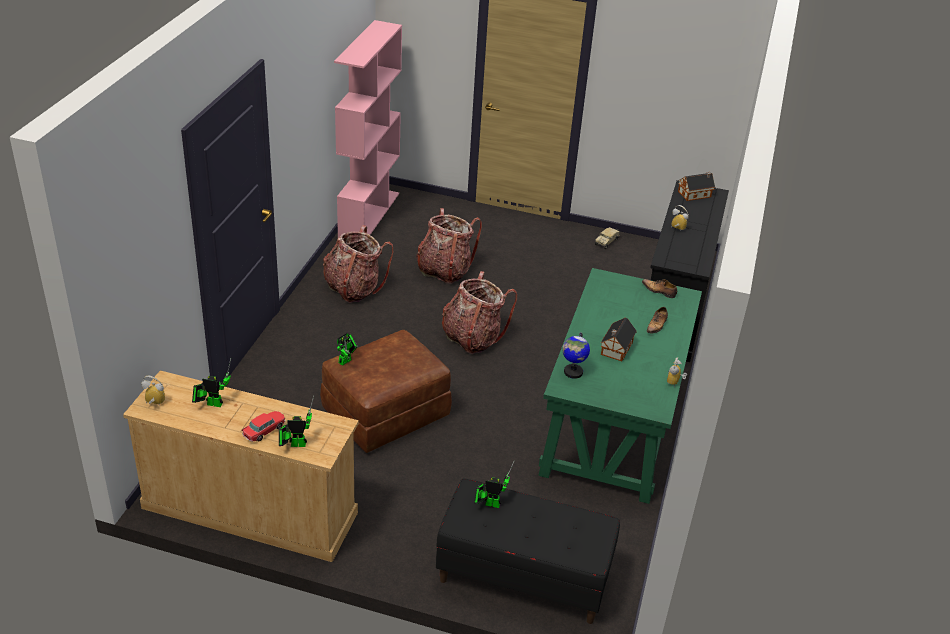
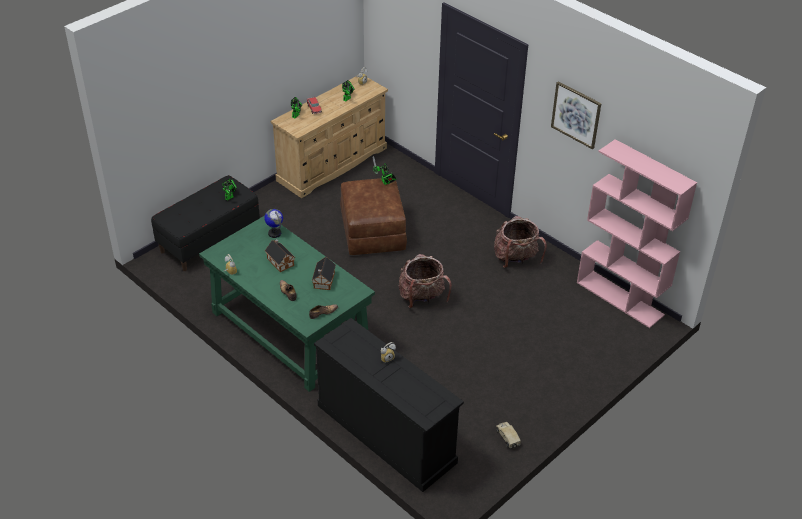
camera: 120 degrees right, 5 degrees up
backpack [416,208,482,284] -> none
toy house [678,172,715,201] -> toy house moved to [312,257,336,290]
none -> picture [551,81,601,149]

